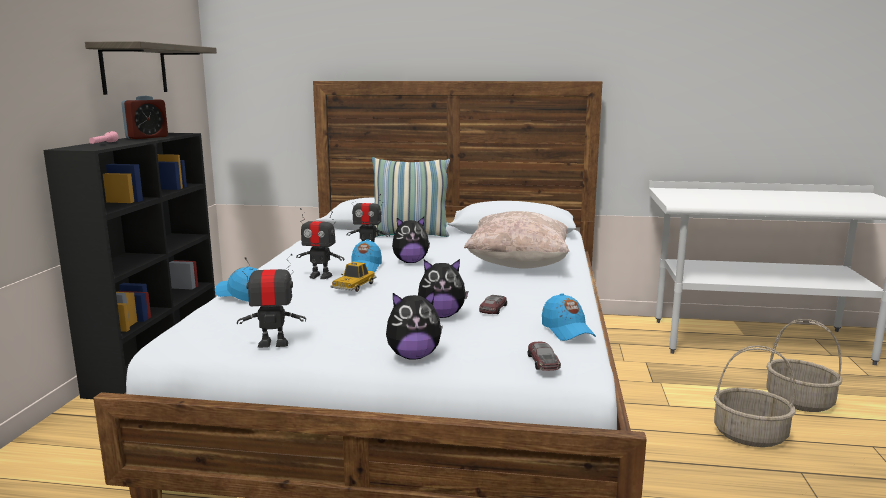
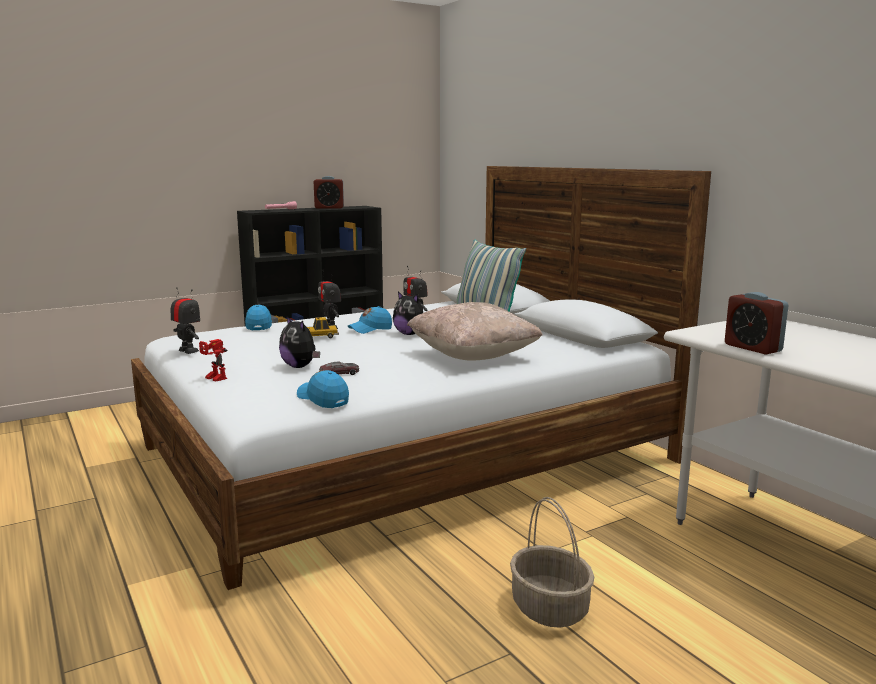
camera: 50 degrees right, 0 degrees up
shelf [85,41,217,95] -> none
plush toy [386,291,443,360] -> toy robot [199,339,228,381]
toy car [528,342,561,371] -> none
blue cap [542,293,596,341] -> blue cap turned 105 degrees clockwise [297,370,349,408]
basket [766,319,842,412] -> none
none -> alarm clock [725,292,789,355]

